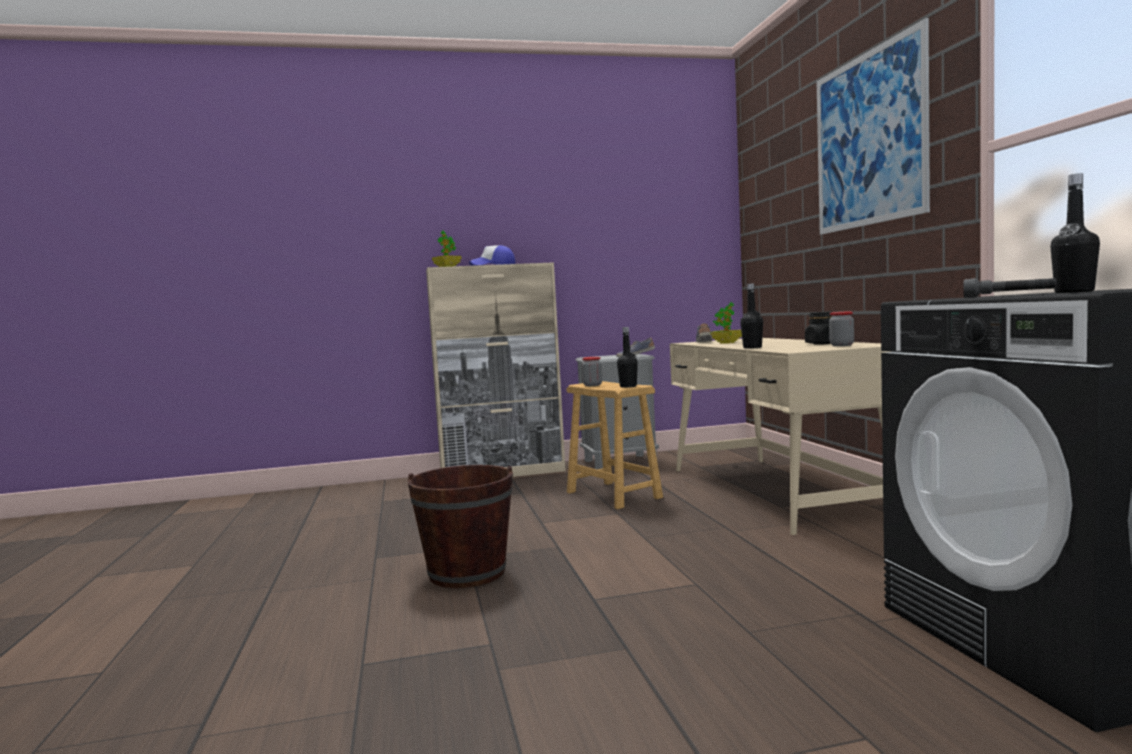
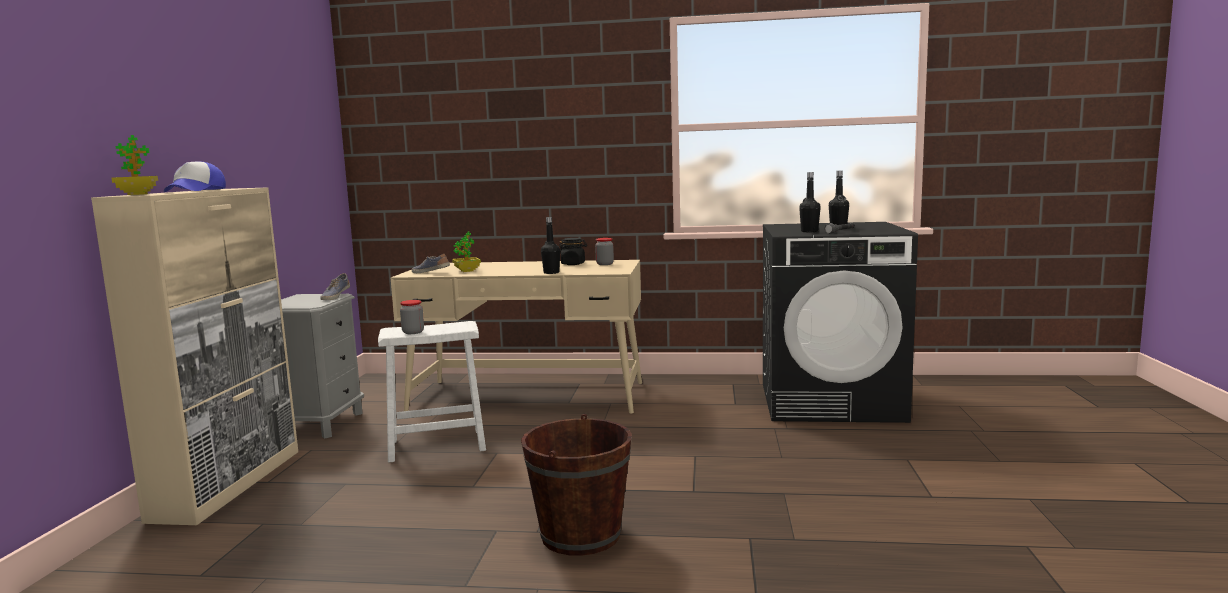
camera: 70 degrees left, 5 degrees up
brown stool [567,381,663,509] -> white stool [378,321,486,463]
black bottle [617,327,638,388] -> black bottle moved to [799,172,821,232]
picture [817,18,930,235] -> none

